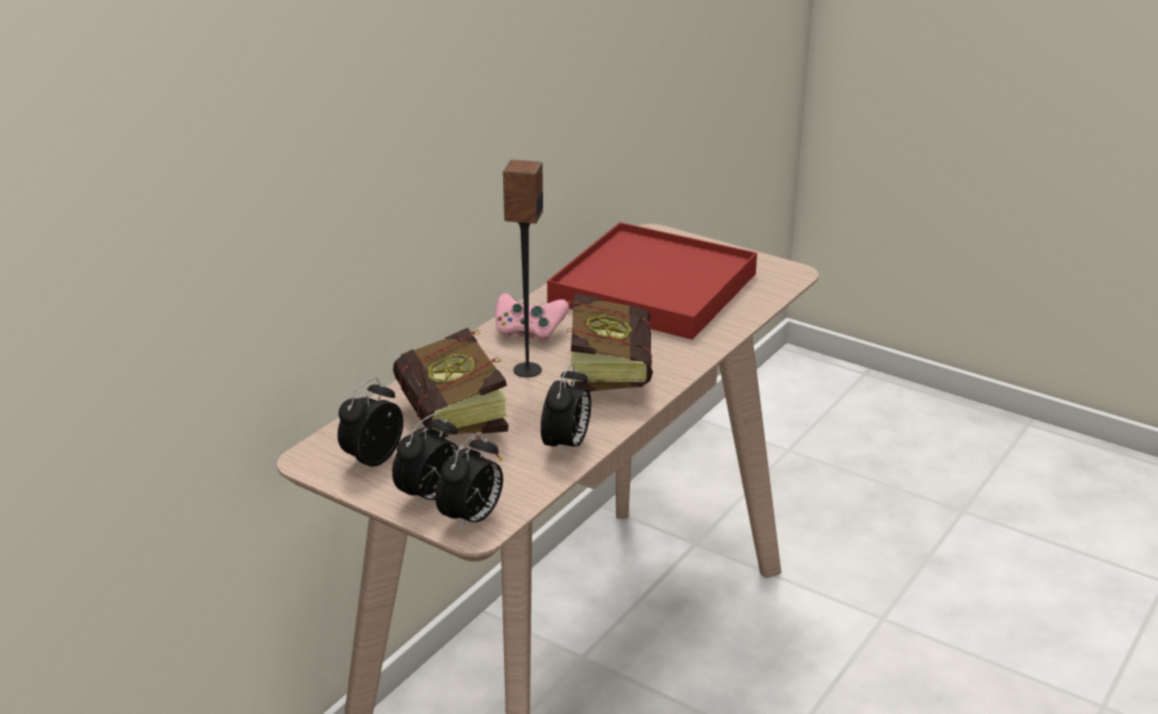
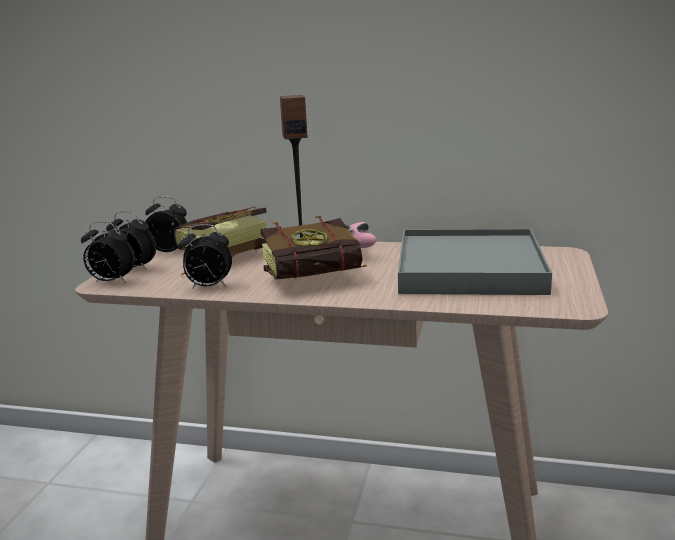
camera: 70 degrees right, 10 degrees down
red tray [547,222,757,340] -> grey tray [398,229,552,295]

